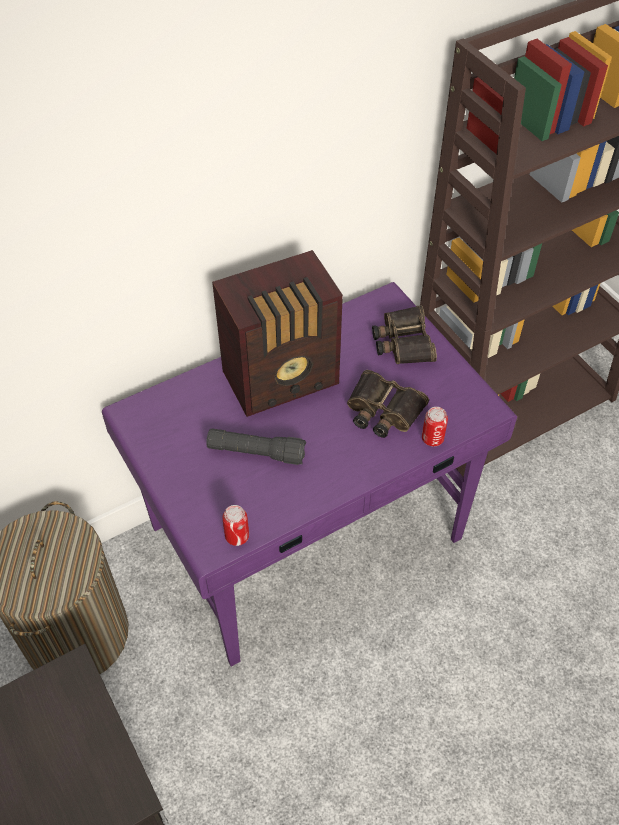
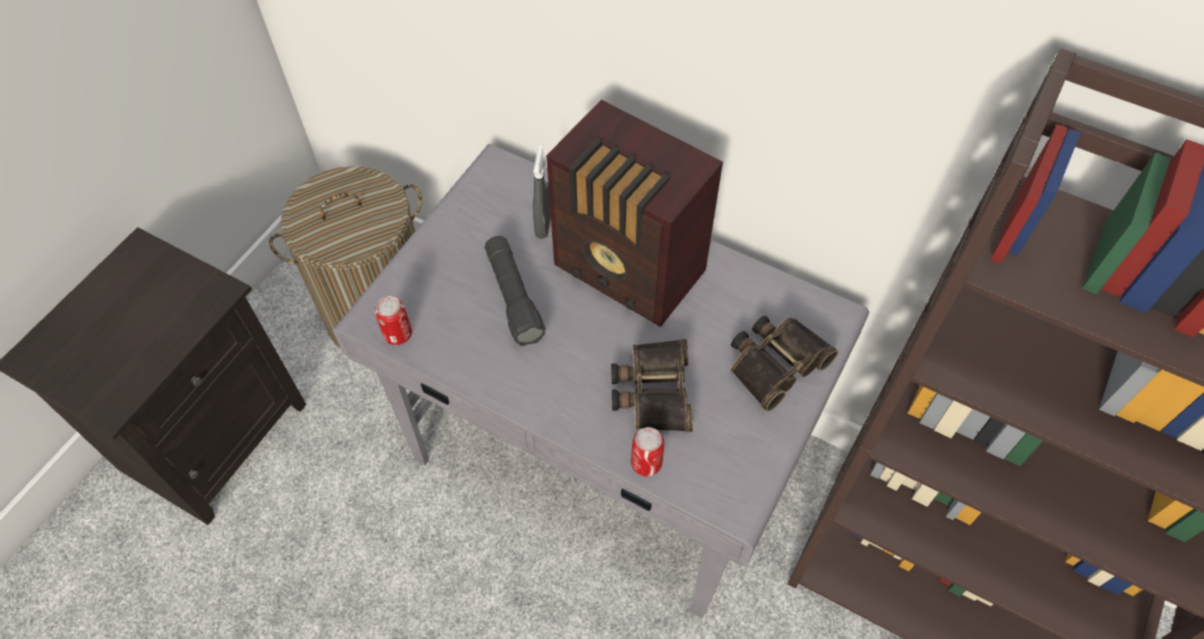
camera: 60 degrees right, 5 degrees up
purple desk [102,282,517,667] -> grey desk [333,144,869,619]
none -> grey spray bottle [533,145,551,239]

